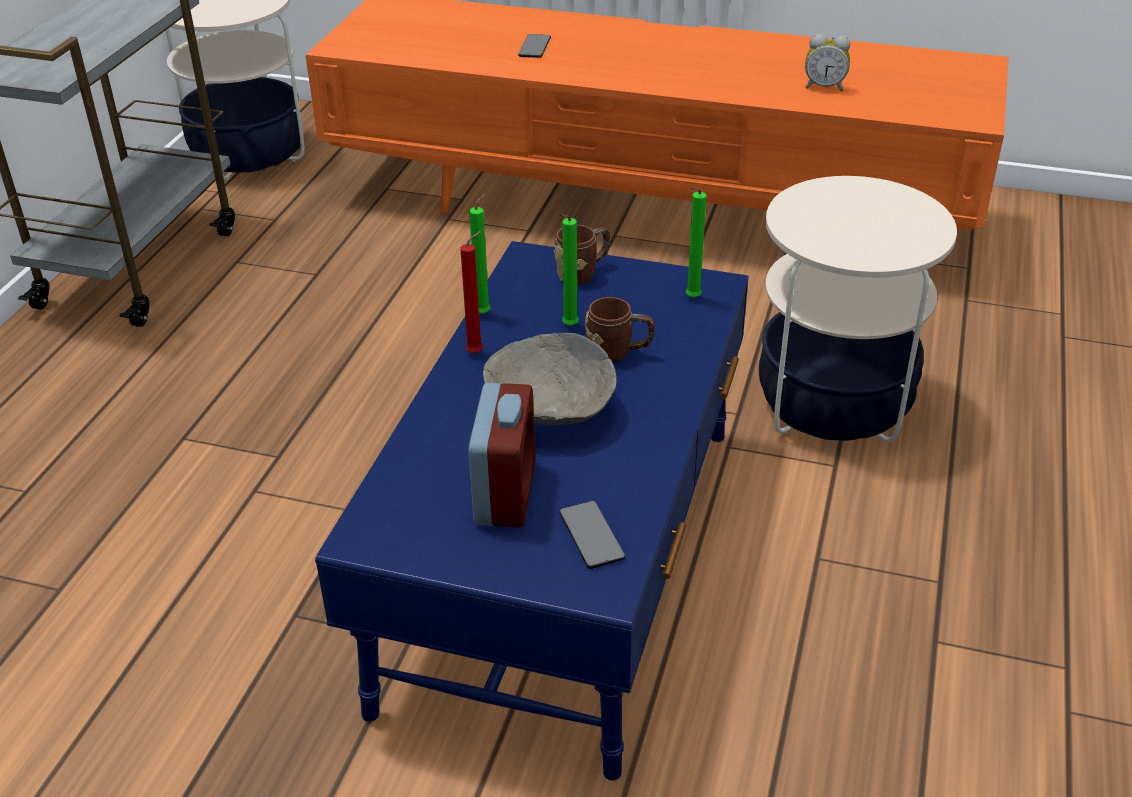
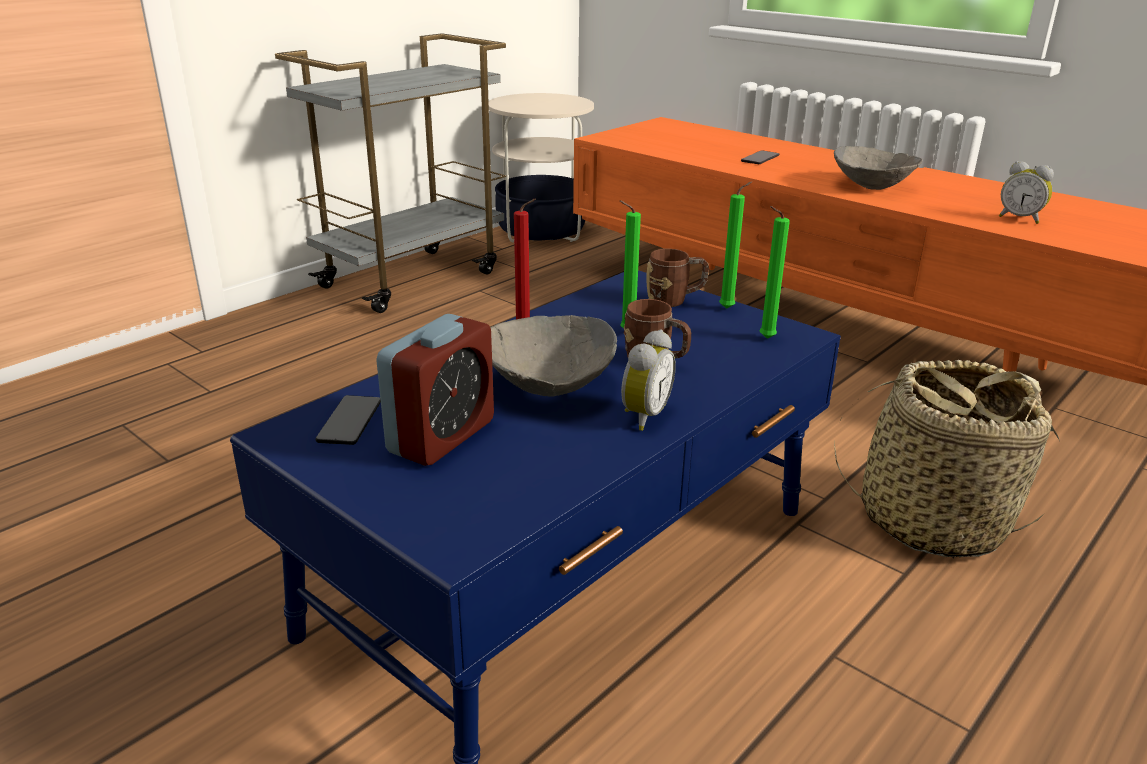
camera: 25 degrees right, 10 degrees down
green candle [469,193,491,314] -> green candle moved to [719,181,752,309]
phone [559,501,626,569] -> phone moved to [316,395,381,445]
beige side table [759,176,957,442] -> basket [834,360,1060,558]
none -> alarm clock [621,329,676,431]
none -> grey bowl [834,146,923,190]

